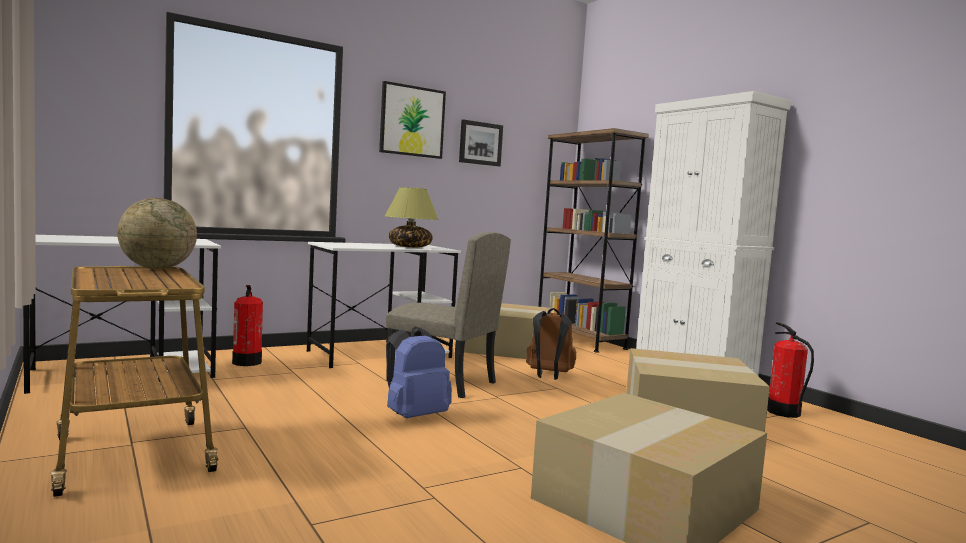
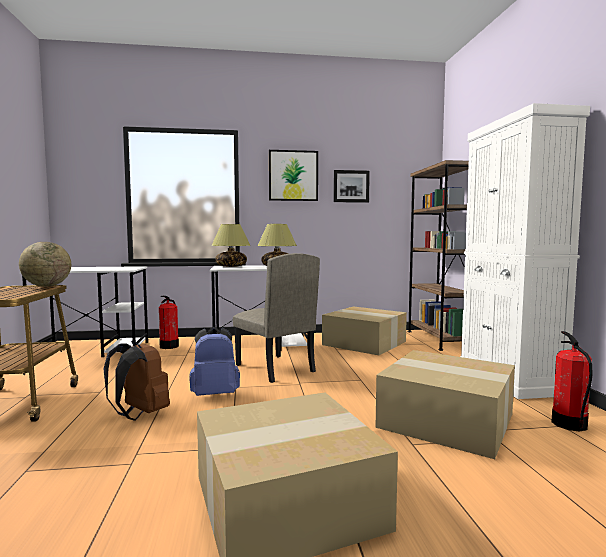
camera: 25 degrees right, 0 degrees up
brown backpack [526,308,576,380] -> brown backpack moved to [104,340,170,421]
none -> table lamp [211,224,251,267]

